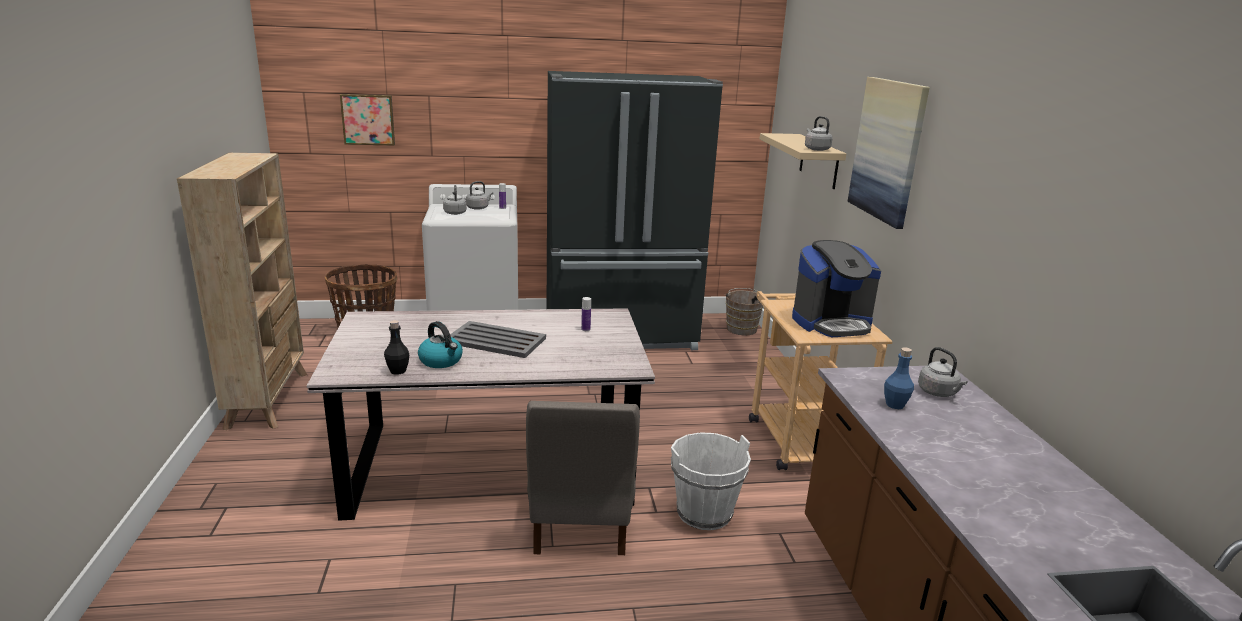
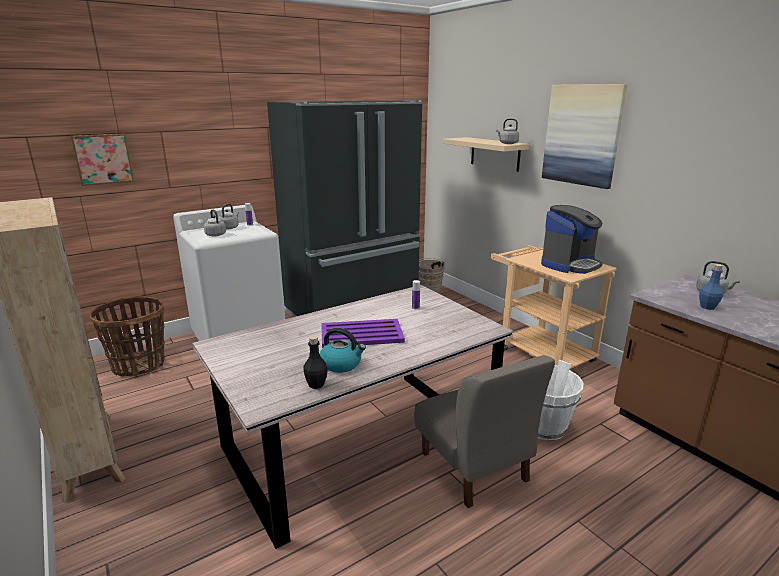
camera: 25 degrees left, 0 degrees up
grey tray [450,321,546,358] -> purple tray [321,319,405,348]

